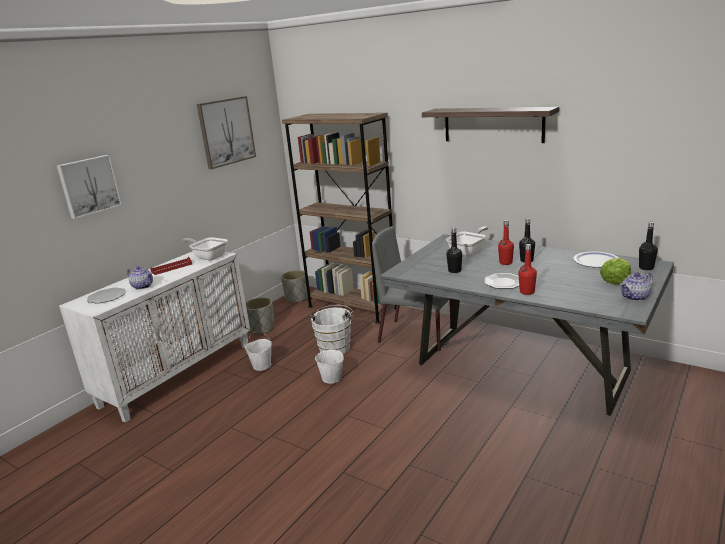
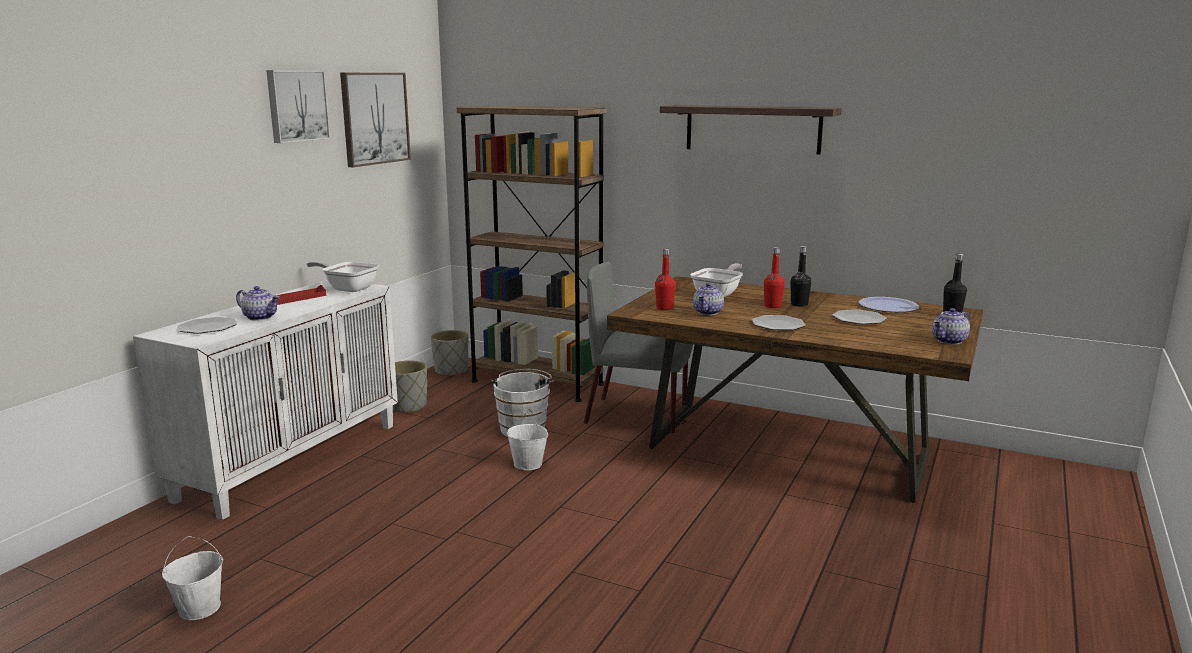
camera: 10 degrees left, 5 degrees down
picture [57,155,122,219] -> picture moved to [266,70,330,143]
white bucket [245,331,272,371] -> white bucket moved to [162,536,223,620]
grey dining table [380,234,674,416] -> brown dining table [607,276,983,503]
black bottle [446,227,462,273] -> teapot [693,283,724,315]
red bottle [518,244,537,295] -> red bottle moved to [655,249,676,310]
lettuce [600,258,631,285] -> none
none -> plate [832,309,887,324]

